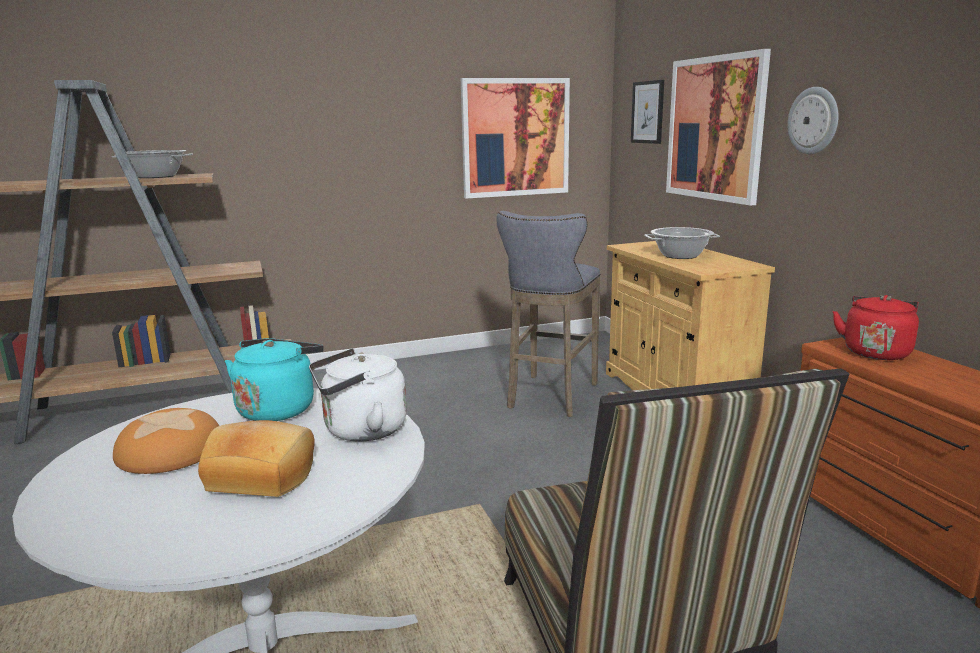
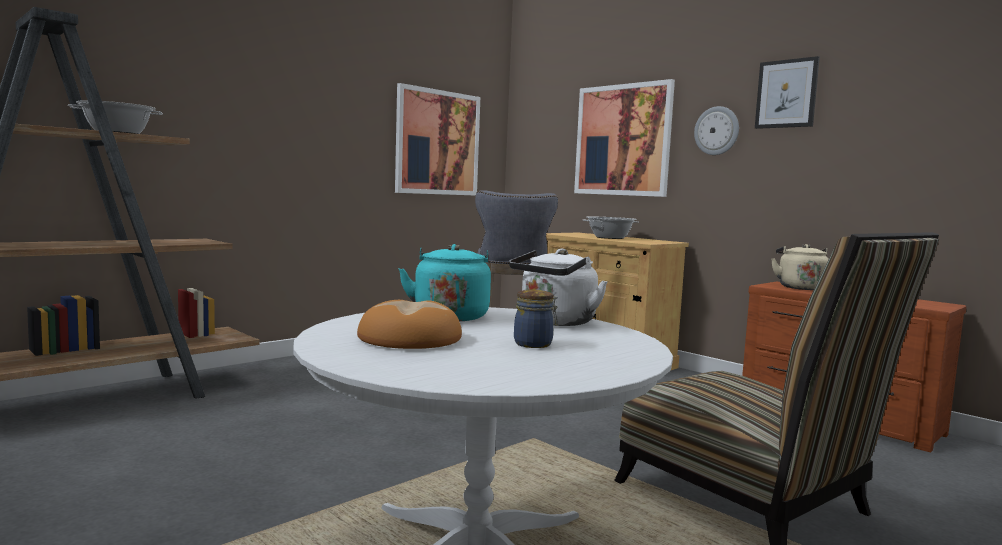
camera: 25 degrees left, 10 degrees down
bread [198,420,315,497] -> jar [514,290,558,348]
picture [631,80,664,144] -> picture moved to [755,56,820,129]
red kettle [833,295,919,360] -> beige kettle [771,244,828,290]

